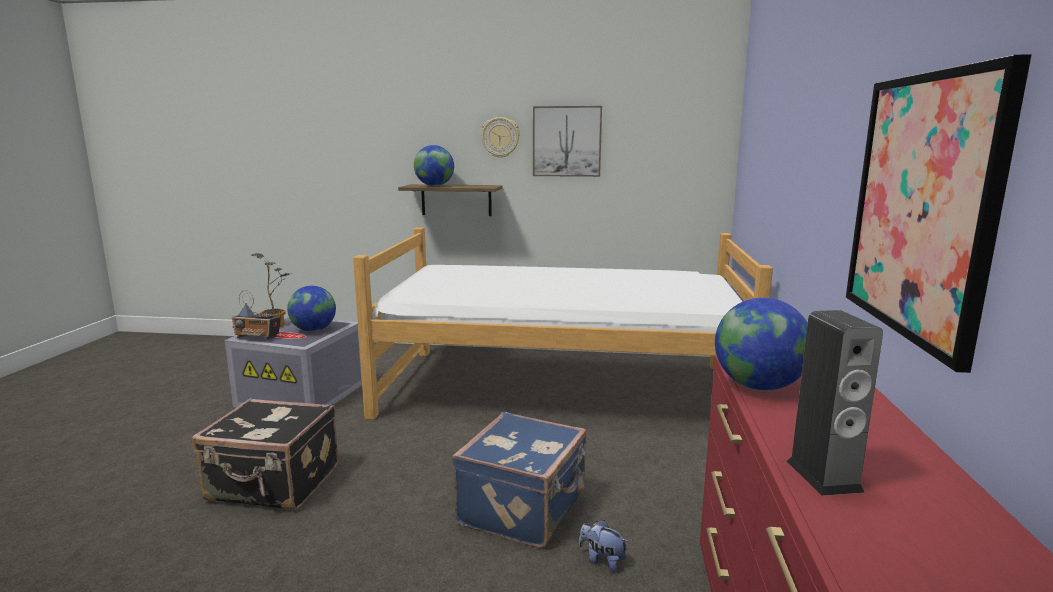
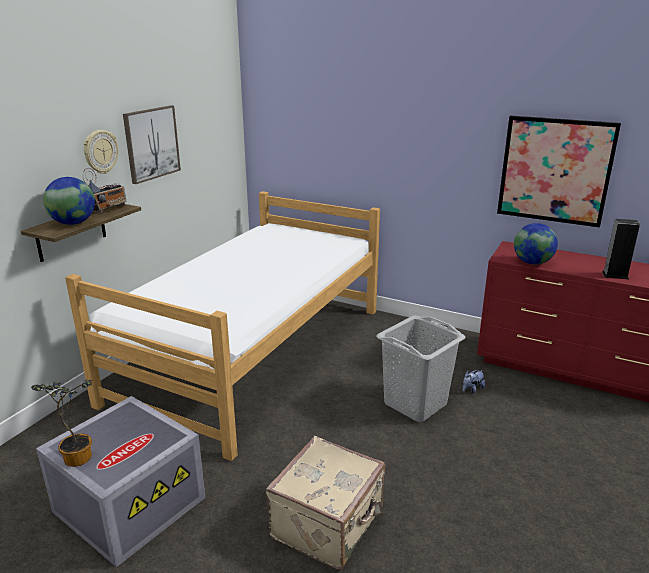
camera: 70 degrees left, 10 degrees up
black suitcase [192,398,339,510] -> beige suitcase [266,436,385,569]
radio [232,290,281,340] -> radio moved to [83,168,126,213]
globe [287,286,336,332] -> none
blue suitcase [452,412,587,548] -> grey laundry basket [376,315,466,422]

